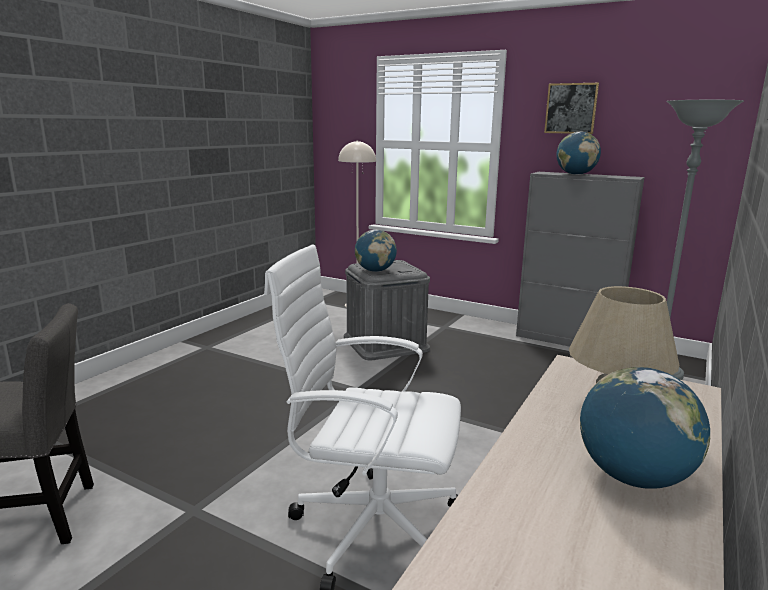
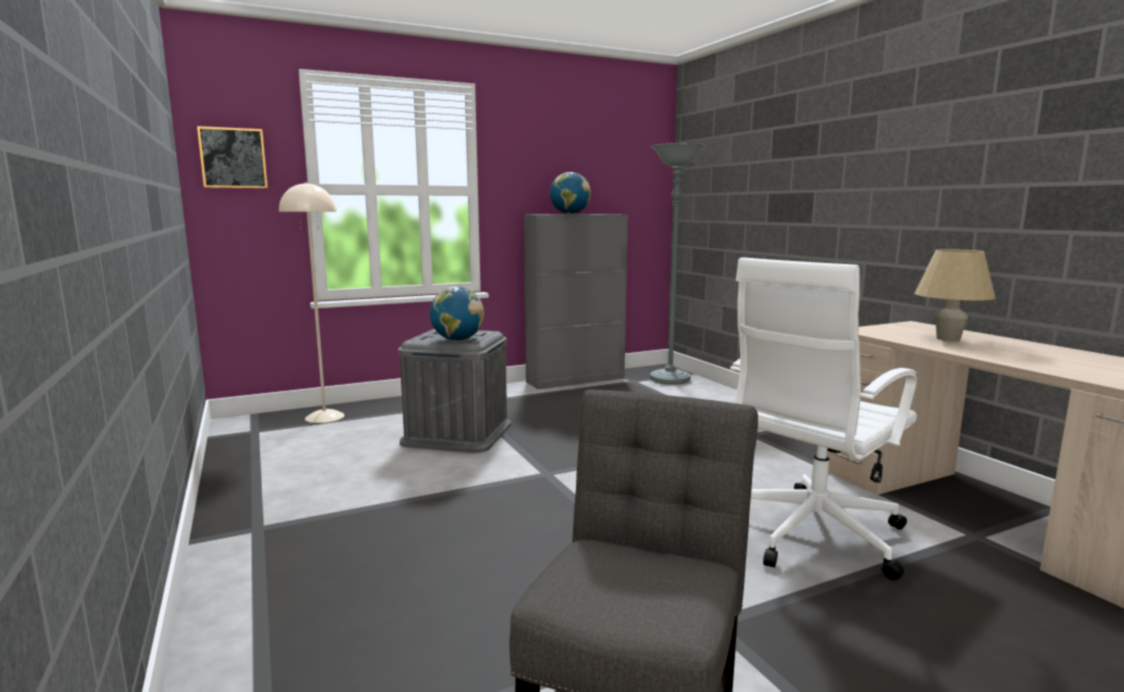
camera: 55 degrees left, 5 degrees down
picture [544,83,599,134] -> picture moved to [197,126,268,188]
globe [580,367,710,489] -> none

